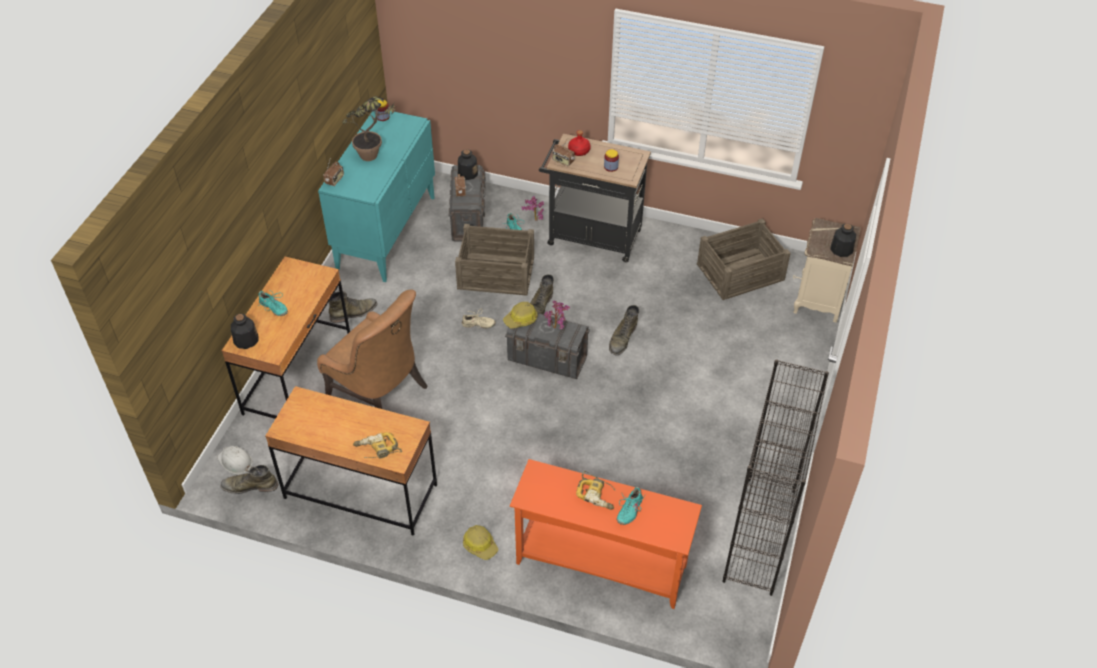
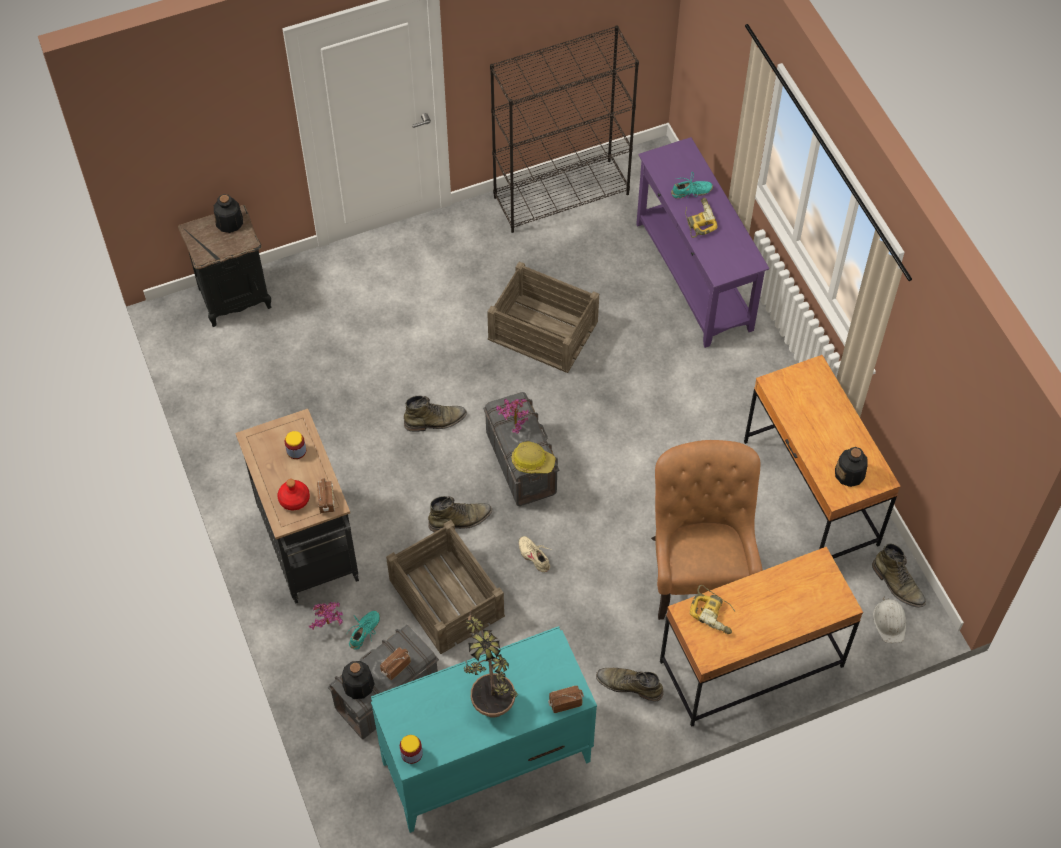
camera: 130 degrees left, 10 degrees up
bottle [231,314,258,349] -> bottle moved to [835,447,868,487]
turquoise shoe [258,289,288,316] -> none
power drill [353,432,402,459] -> power drill moved to [690,585,735,634]
hard hat [463,525,498,560] -> none
orange console table [510,459,702,609] -> purple console table [636,137,769,348]
crate [697,218,791,300] -> crate moved to [487,261,599,373]
beige nightstand [793,218,861,323] -> black nightstand [178,205,271,327]

